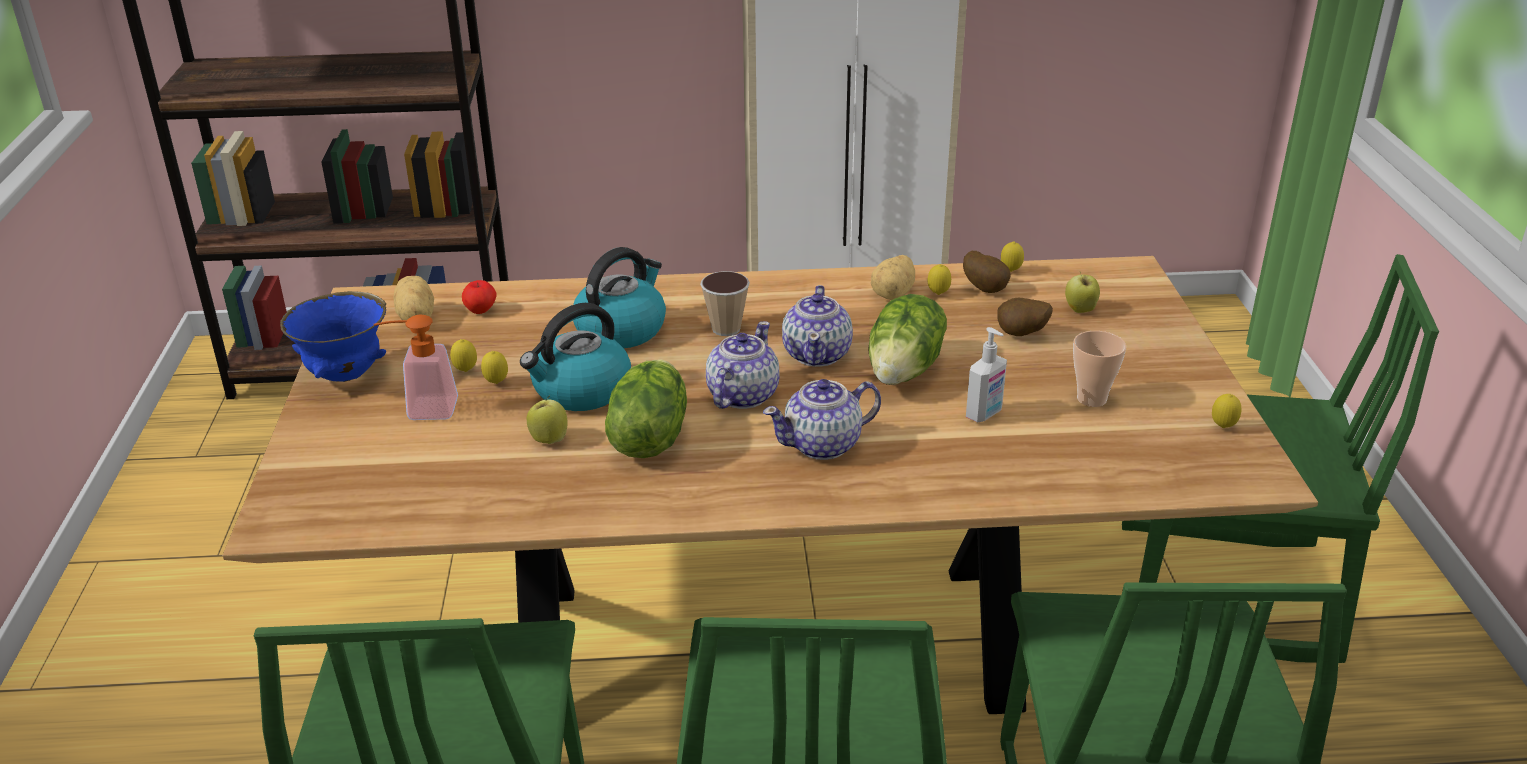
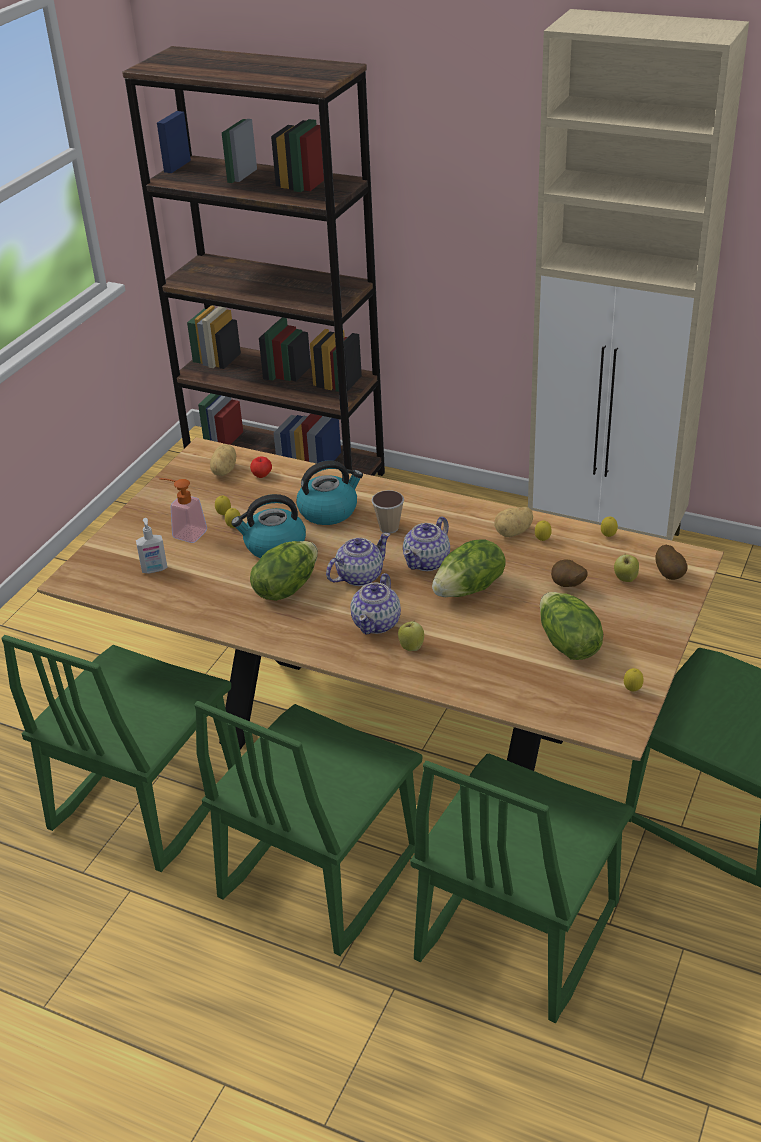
camera: 30 degrees right, 5 degrees up
blue bowl [280,291,386,382] -> none
apple [527,396,568,444] -> apple moved to [398,621,424,651]
teapot [763,379,881,460] -> teapot turned 75 degrees counterclockwise [350,573,401,634]
potato [963,251,1011,293] -> potato moved to [656,545,688,580]
soap dispenser [966,327,1007,422] -> soap dispenser moved to [136,518,168,573]
cup [1073,331,1126,407] -> lettuce [540,592,603,660]

